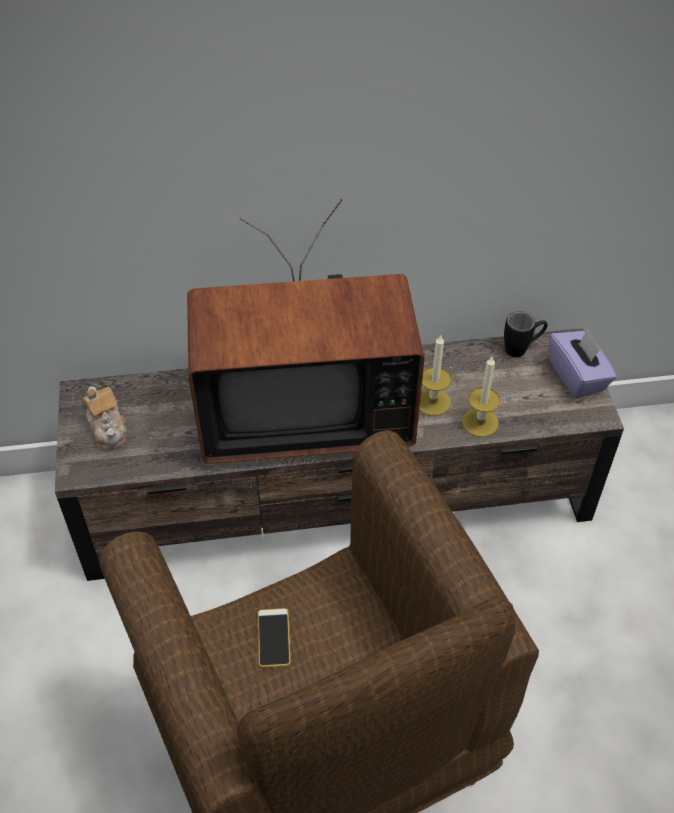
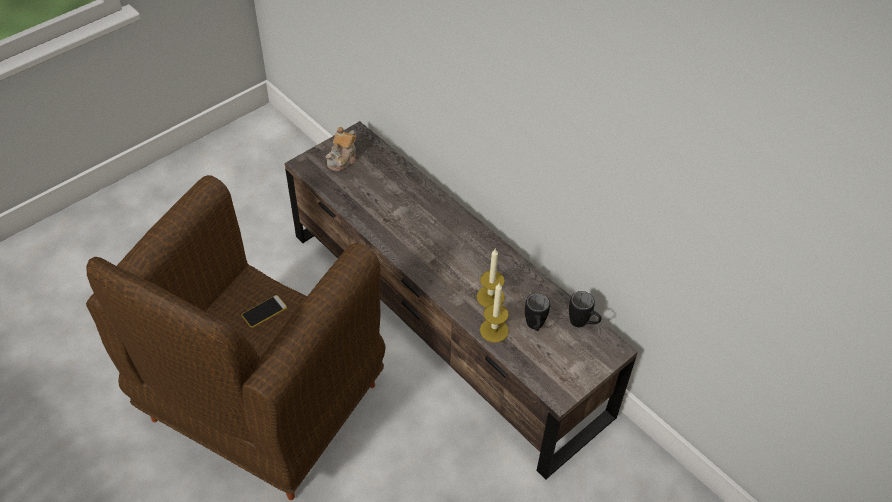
camera: 55 degrees right, 0 degrees up
television [187,199,424,464] -> none
purple tissue box [549,329,617,399] -> none
none -> black mug [525,293,550,331]

